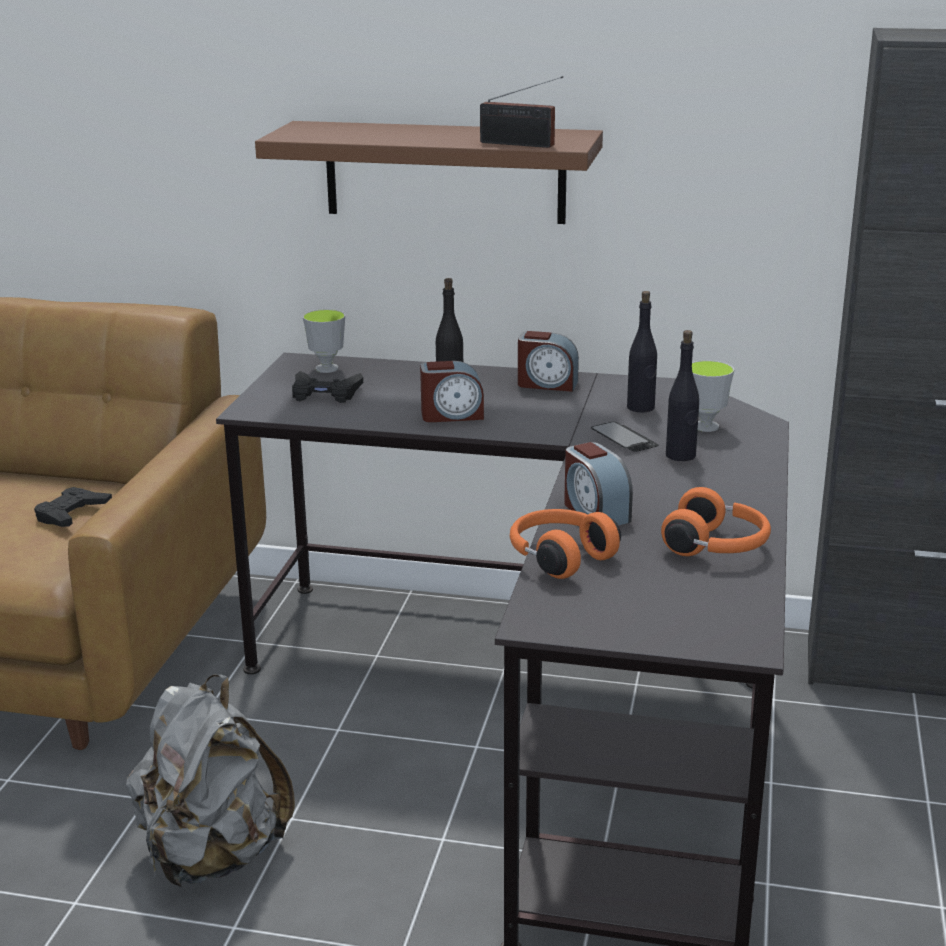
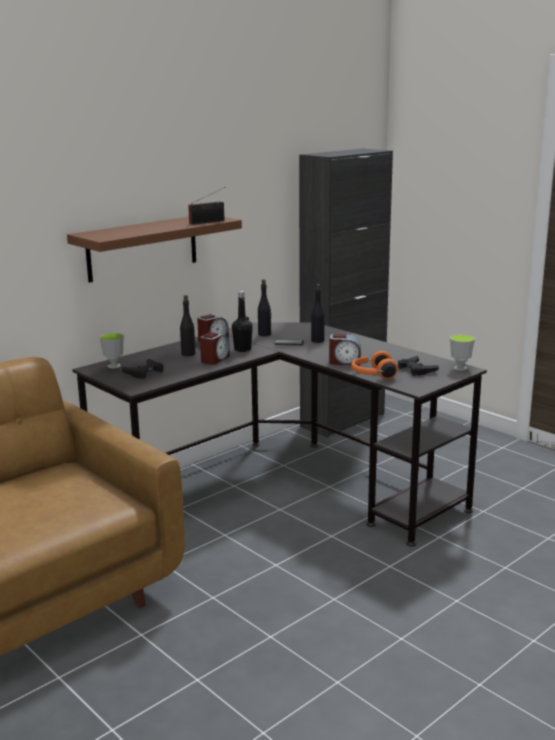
camera: 55 degrees left, 5 degrees down
black game controller [34,487,112,527] -> black game controller moved to [398,356,439,376]
grey backpack [126,674,295,887] -> none
orange headphones [661,487,771,556] -> none
cup [692,360,734,432] -> cup moved to [450,335,475,371]
none -> black bottle [232,291,253,352]

